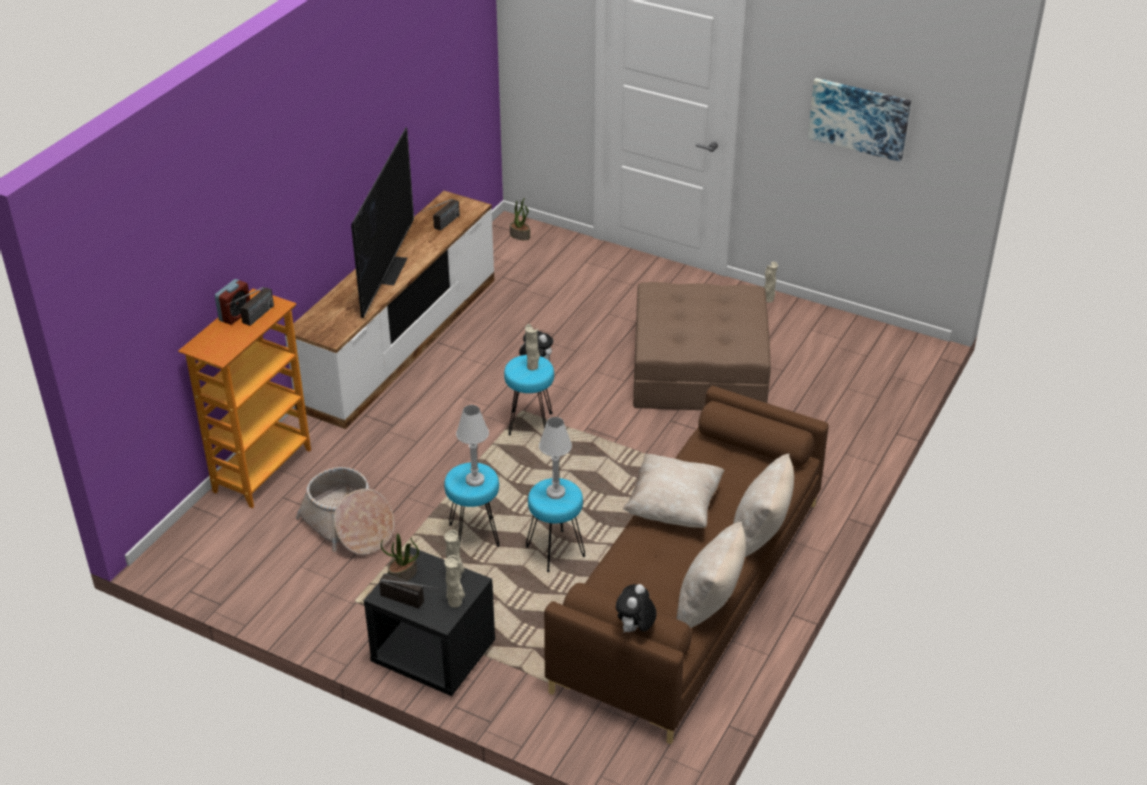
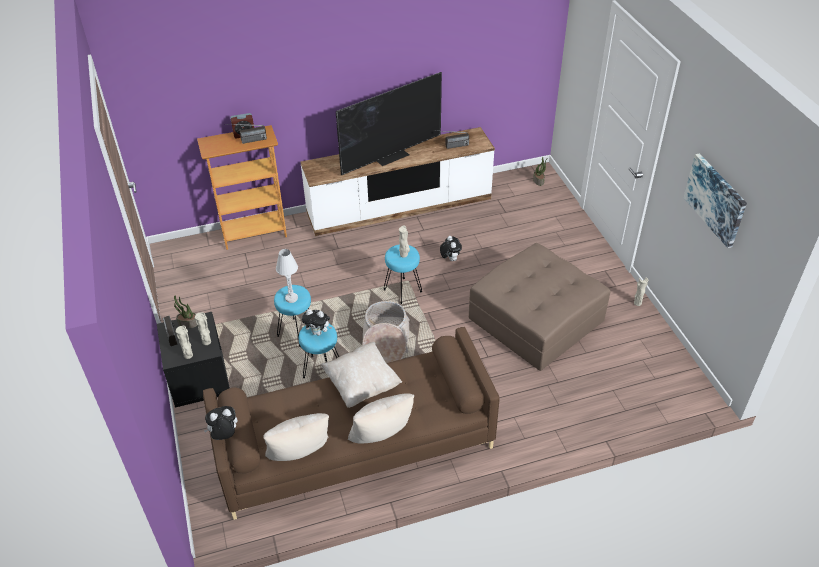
camera: 45 degrees right, 5 degrees up
basket [295,467,395,555] -> basket moved to [362,301,410,363]
white table lamp [539,417,572,499] -> plush toy [302,309,332,336]

